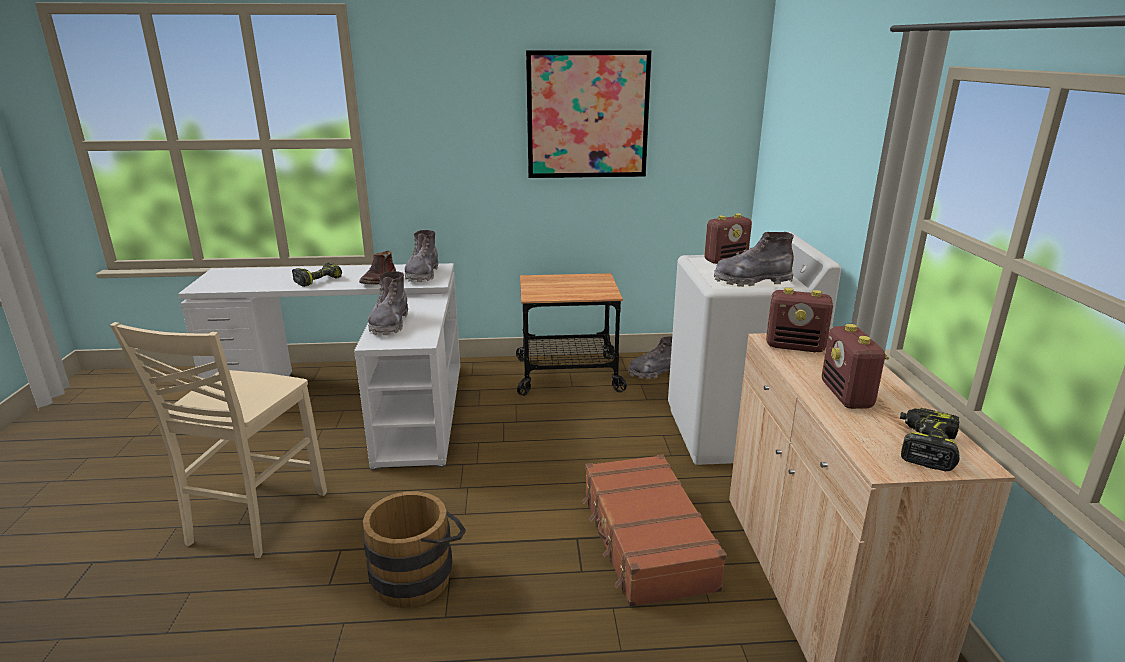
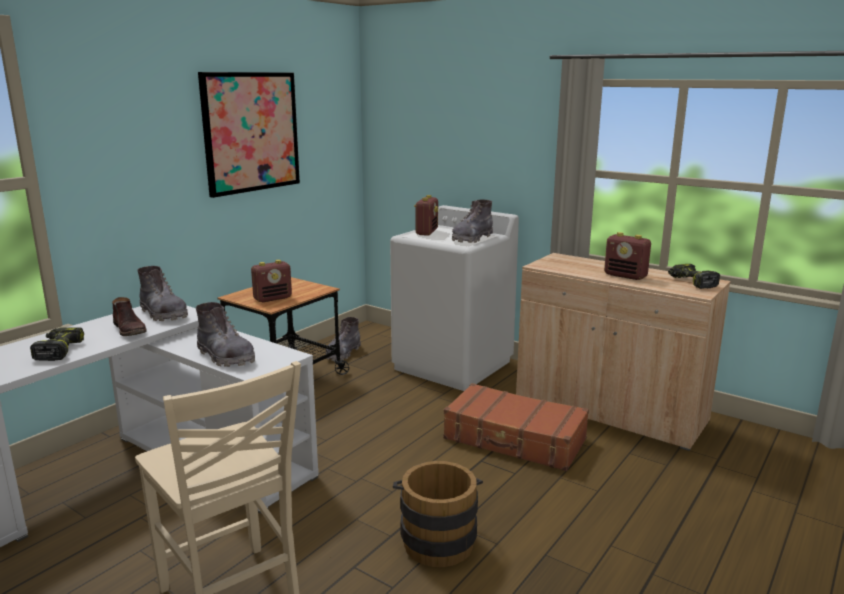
camera: 50 degrees left, 5 degrees down
radio [766,288,833,352] -> radio moved to [251,260,292,302]

